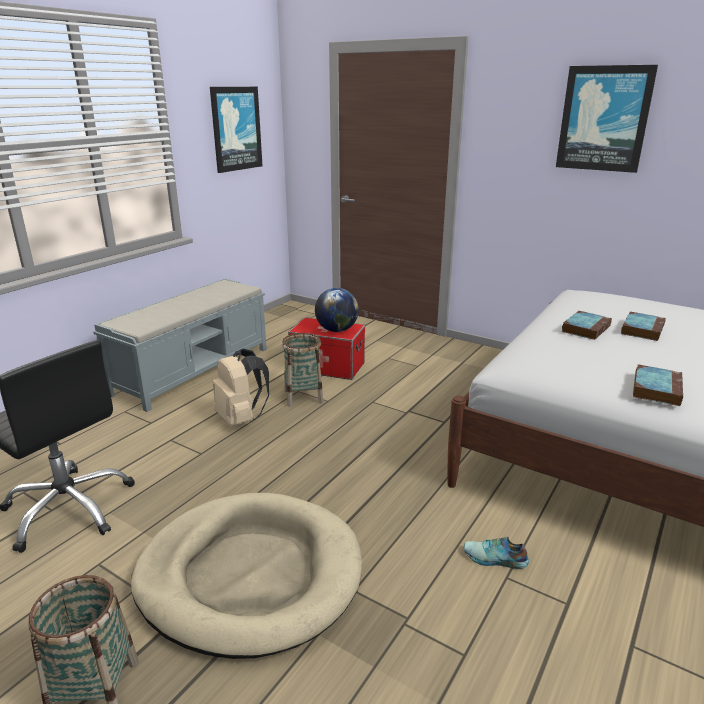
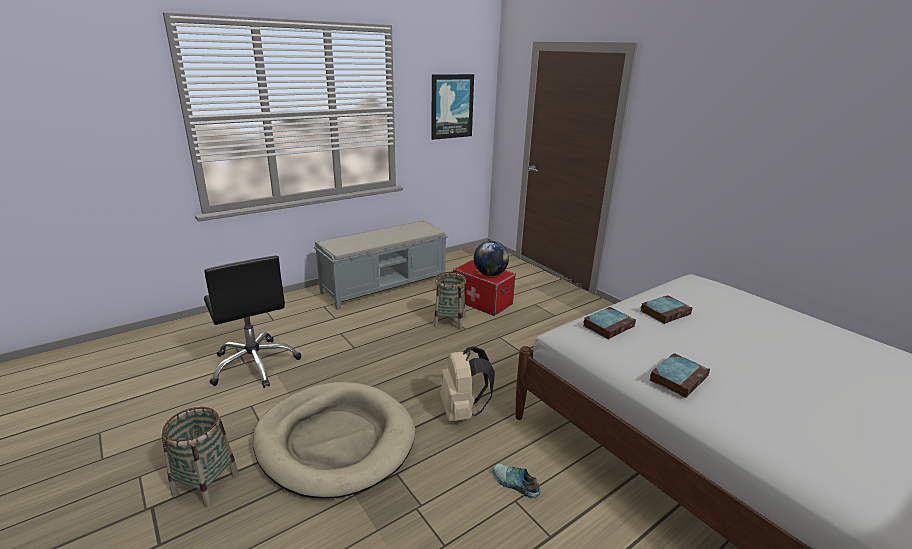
camera: 20 degrees right, 0 degrees up
beige backpack [213,348,269,427] -> beige backpack moved to [440,346,495,421]
picture [556,65,658,173] -> none
book [621,312,666,341] -> book moved to [583,307,636,339]

